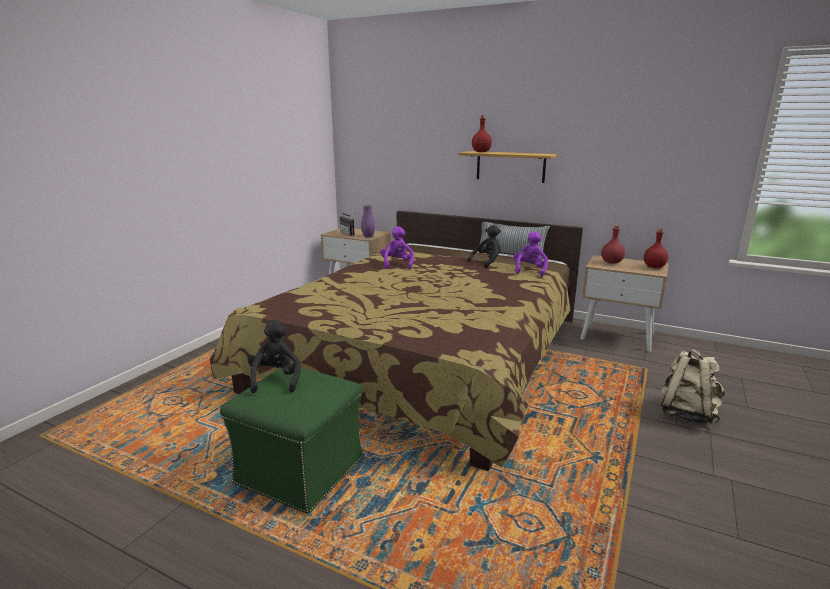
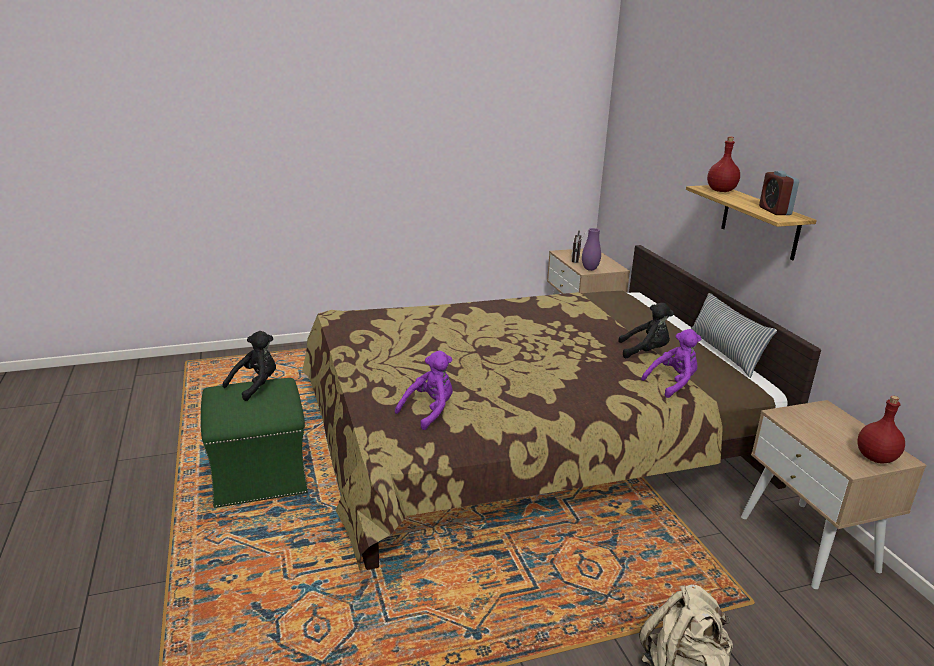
camera: 45 degrees right, 5 degrees up
purple plush toy [380,226,414,270] -> purple plush toy moved to [395,351,453,430]
red bottle [601,225,625,264] -> none
none -> alarm clock [759,171,799,215]

